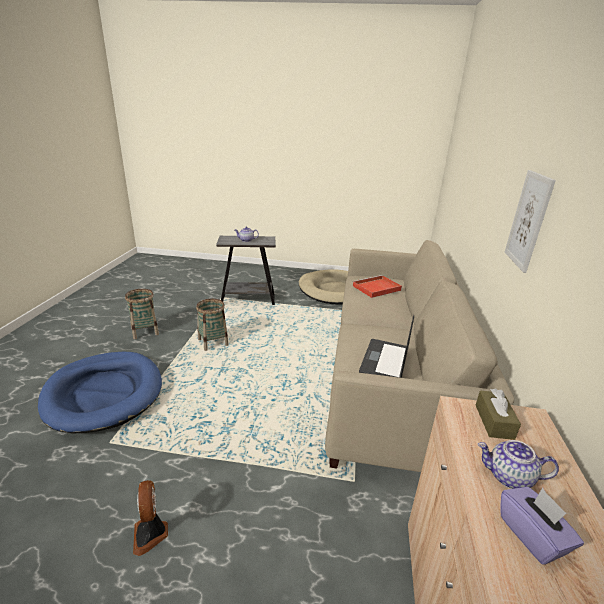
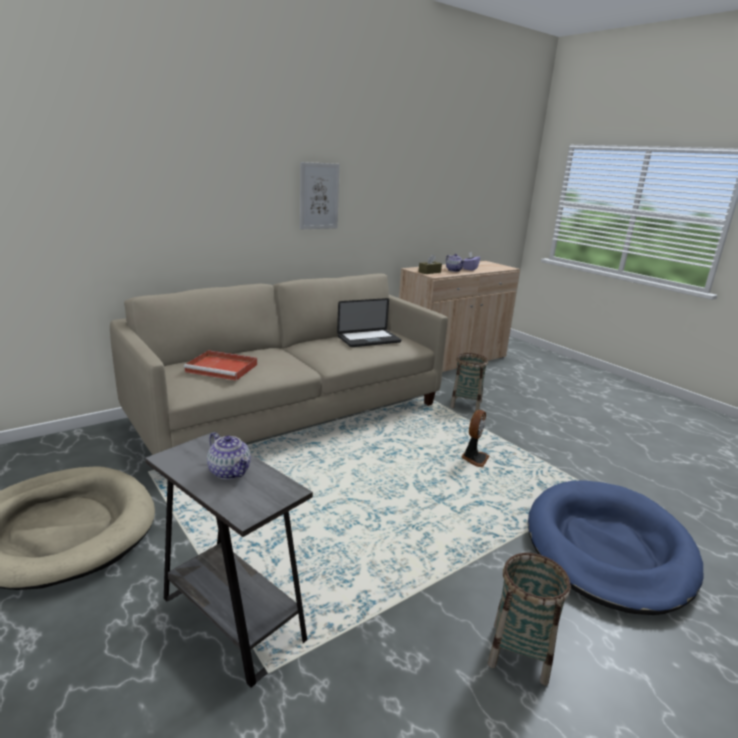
camera: 135 degrees left, 5 degrees down
fan [133,480,168,556] -> fan moved to [461,410,489,467]
basket [196,299,229,351] -> basket moved to [450,353,488,411]

